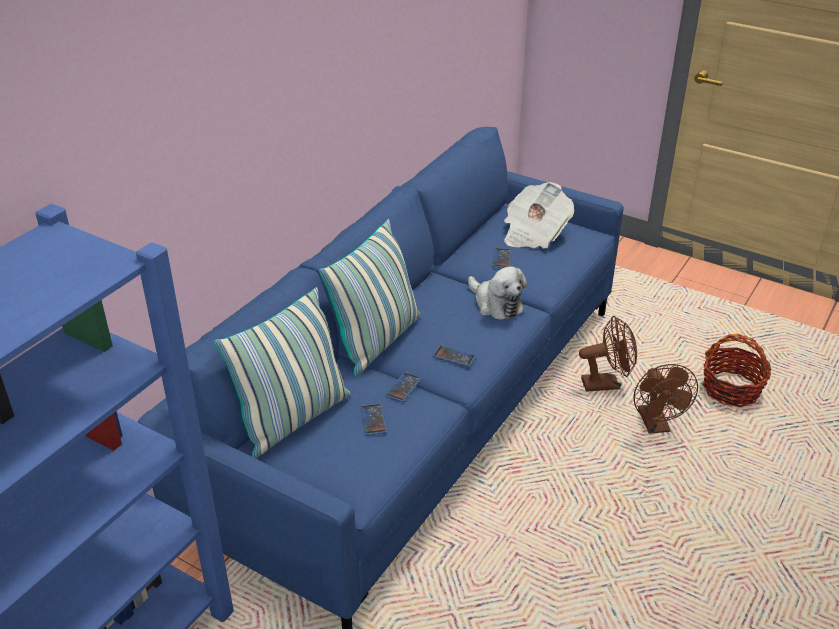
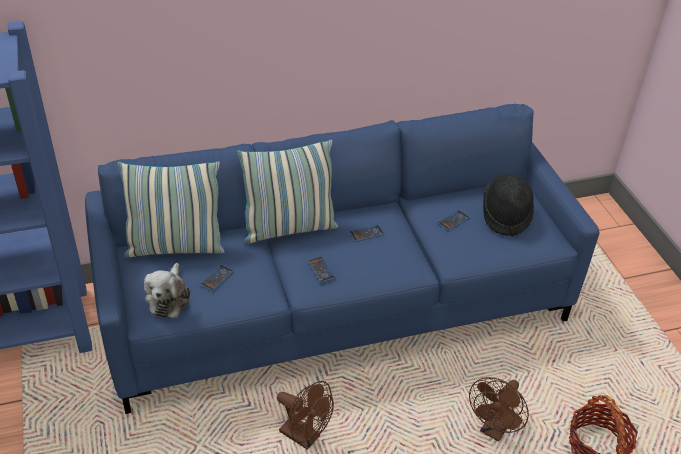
camera: 40 degrees right, 5 degrees up
phone [385,372,422,402] -> phone moved to [349,224,385,242]
plush toy [468,266,527,320] -> plush toy moved to [144,263,190,318]
newspaper [504,182,574,249] -> black hat [483,174,534,236]
brown fan [579,316,637,392] -> brown fan moved to [277,381,334,450]

